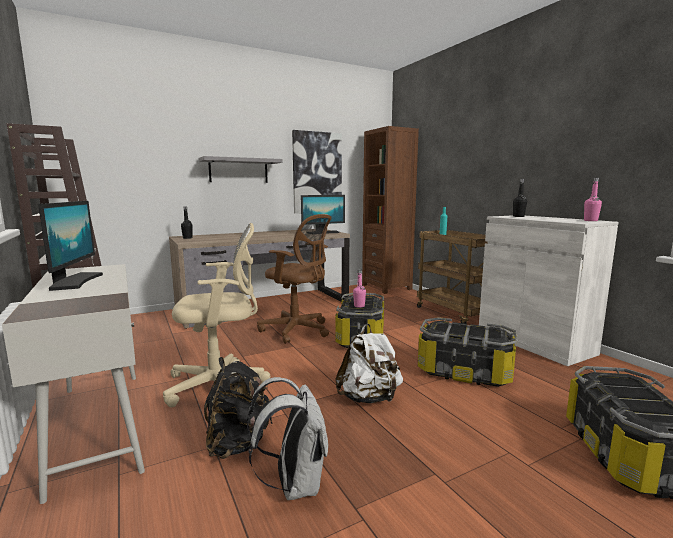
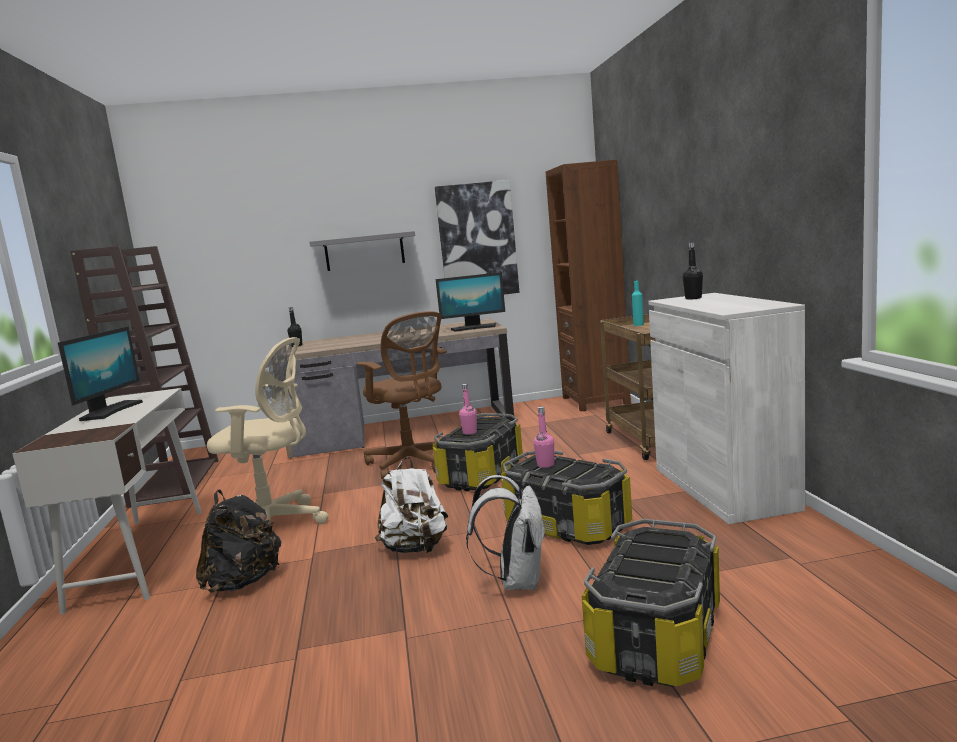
camera: 20 degrees right, 0 degrees up
white backpack [247,377,328,500] -> white backpack moved to [466,475,546,590]
pink bottle [584,178,602,221] -> pink bottle moved to [533,407,554,468]

